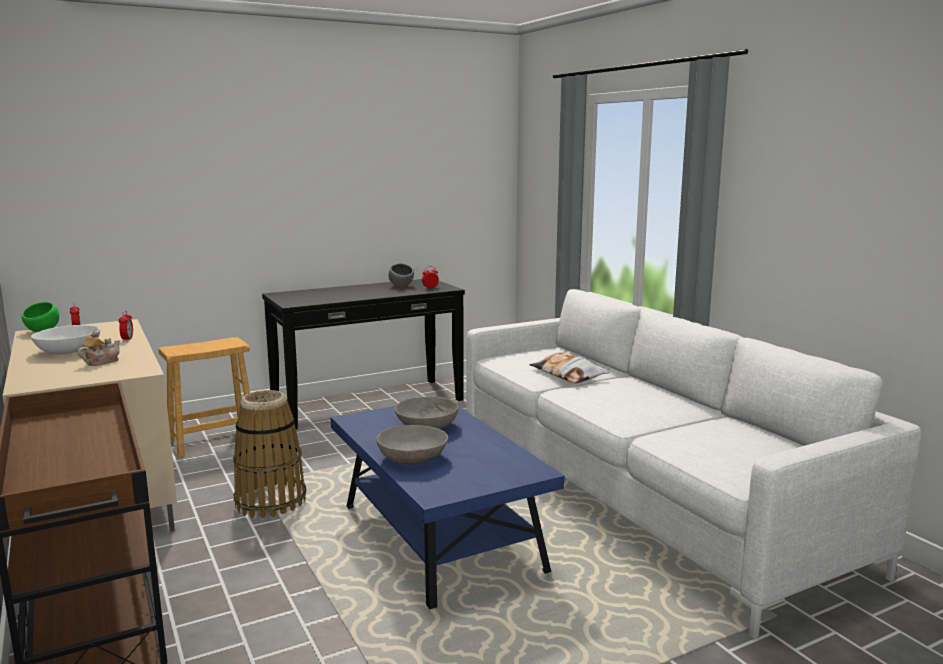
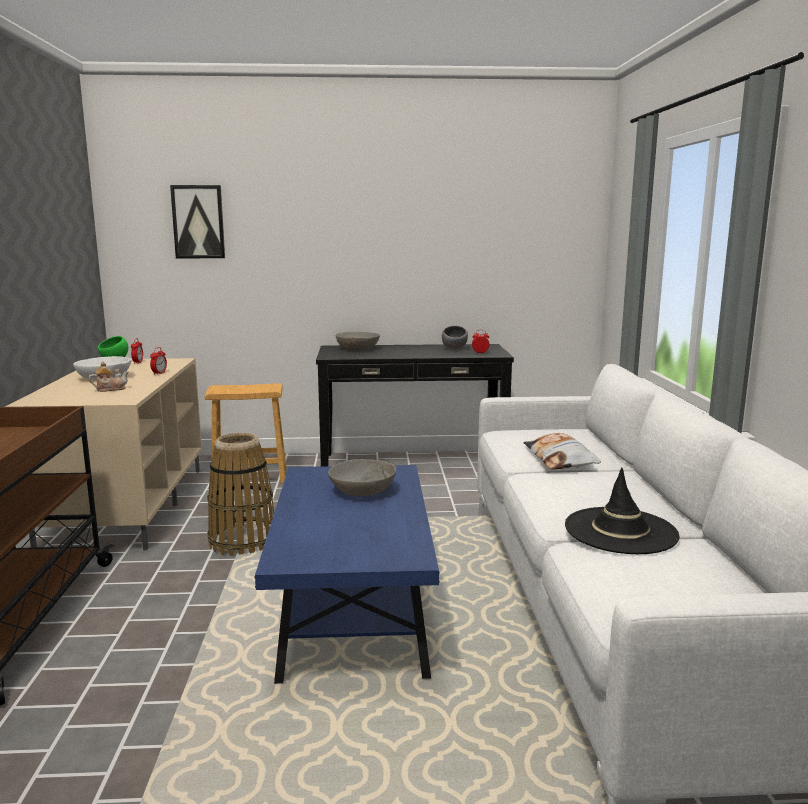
camera: 25 degrees right, 0 degrees up
grey bowl [376,425,448,465] -> grey bowl moved to [336,332,380,350]
none -> picture [170,185,225,258]
none -> black hat [565,468,679,554]

